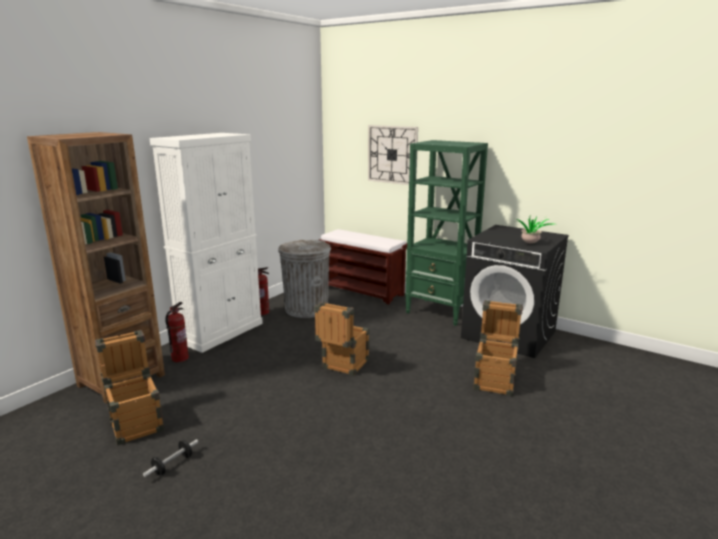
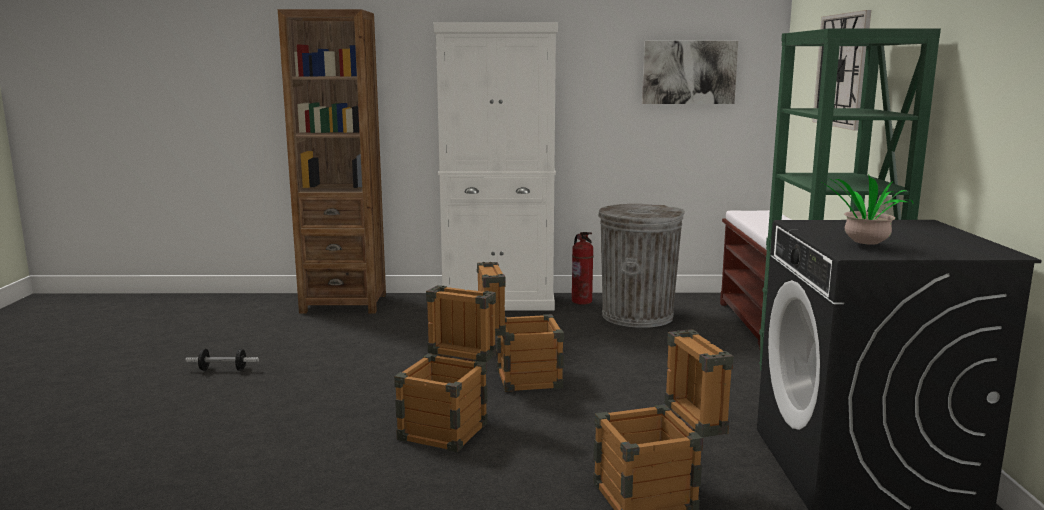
camera: 55 degrees right, 5 degrees down
crate [95,330,164,445] -> crate moved to [394,285,496,452]
fire extinguisher [165,302,189,362] -> none
none -> picture [642,41,738,104]

